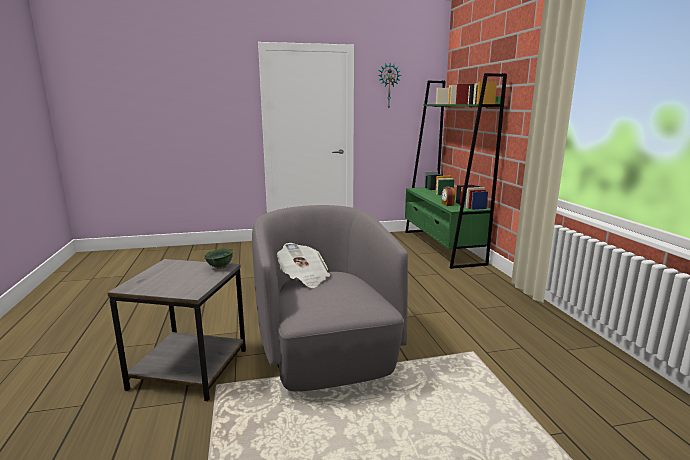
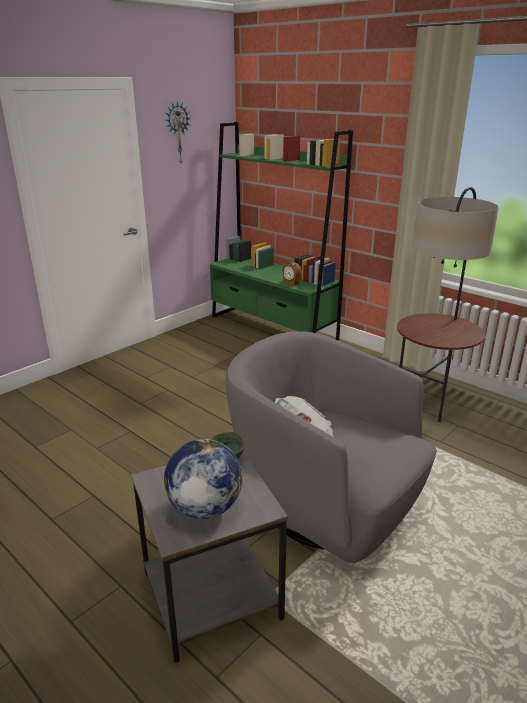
camera: 35 degrees left, 10 degrees up
none -> globe [164,439,242,519]
none -> floor lamp [397,187,499,422]

